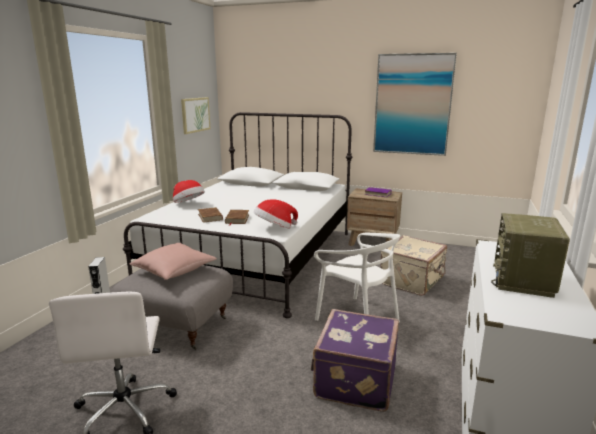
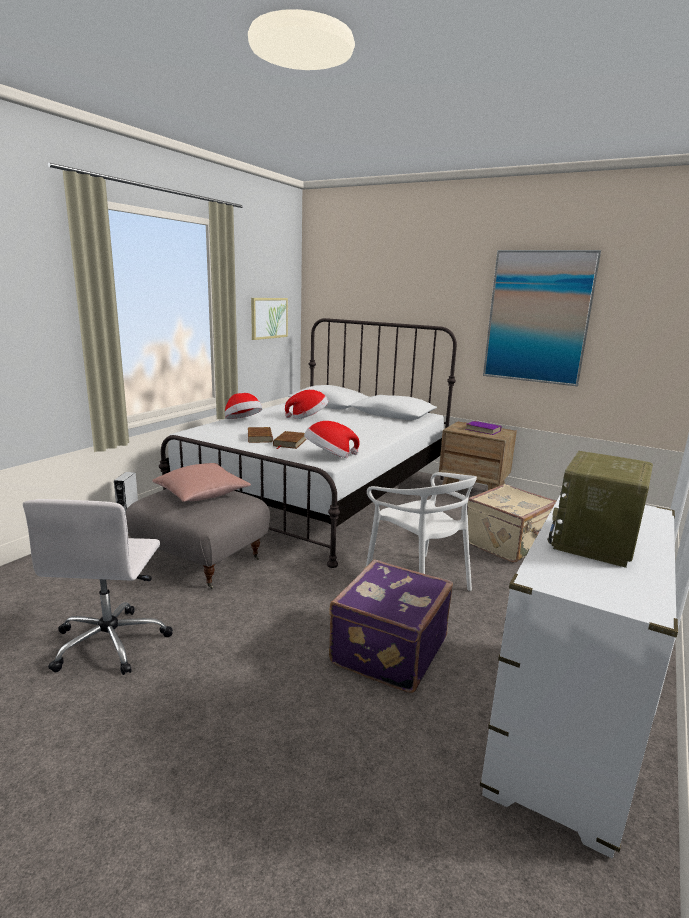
camera: 10 degrees right, 0 degrees up
none -> hat [285,390,328,419]

